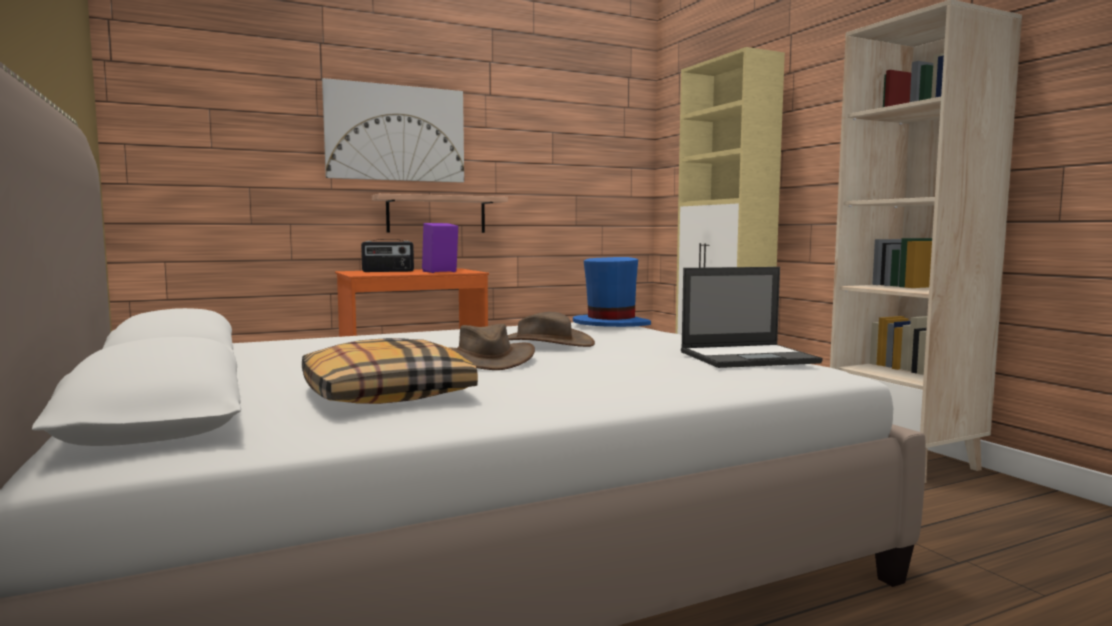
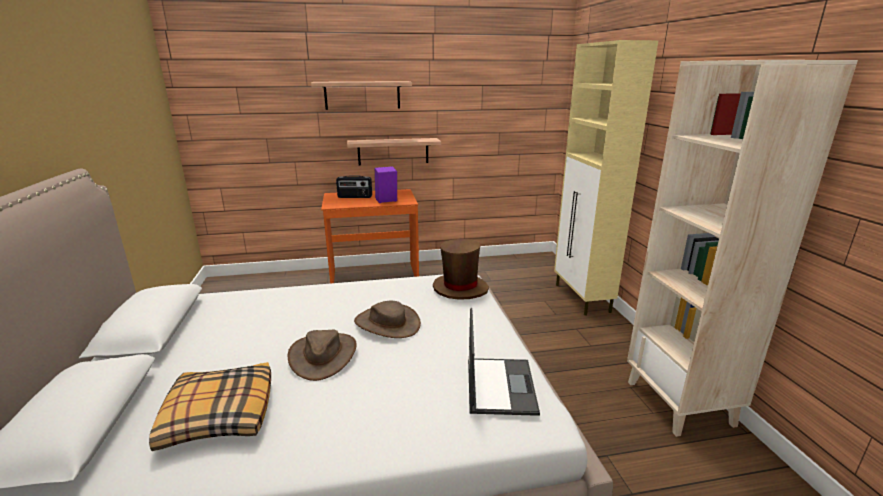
camera: 15 degrees right, 15 degrees up
picture [322,78,464,183] -> shelf [311,81,412,110]
blue hat [573,257,651,327] -> brown hat [433,239,489,300]
laptop [681,267,823,368] -> laptop turned 90 degrees counterclockwise [468,308,540,416]

